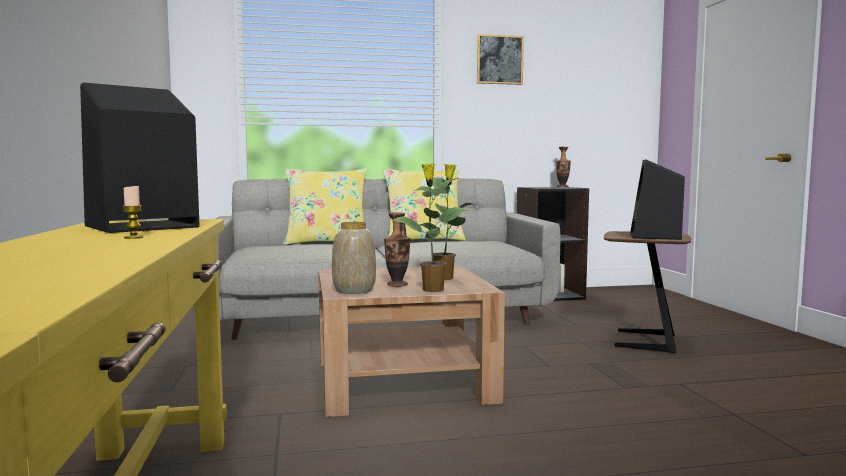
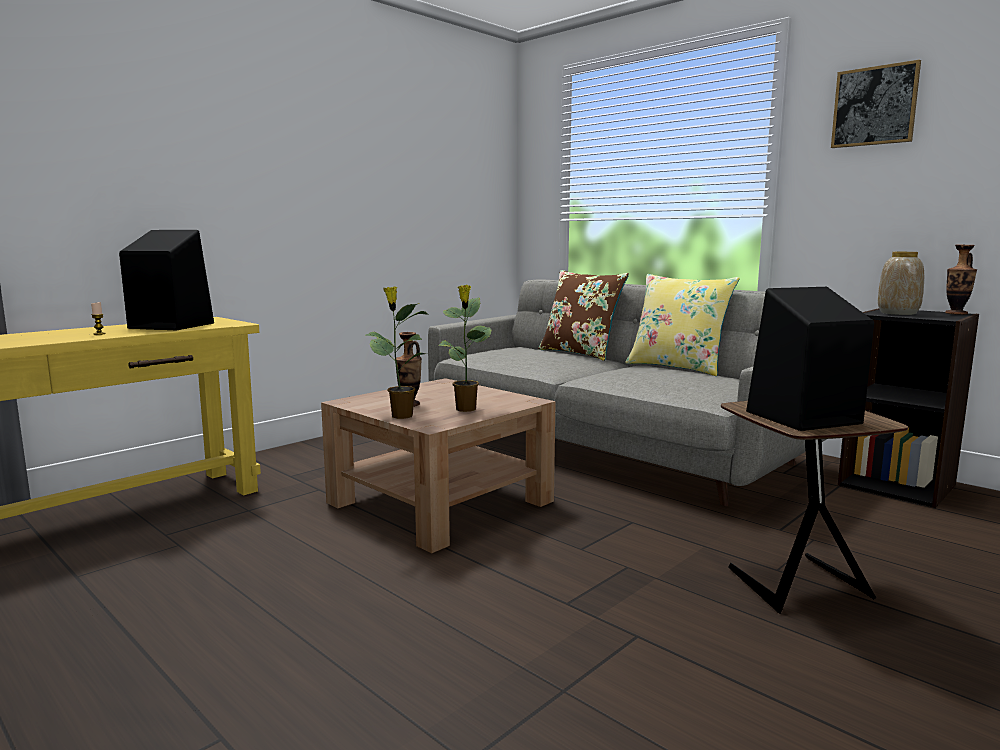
camera: 55 degrees right, 5 degrees up
yellow pillow [284,168,367,245] -> brown pillow [538,270,629,361]
vase [332,222,376,294] -> vase moved to [878,252,924,315]

